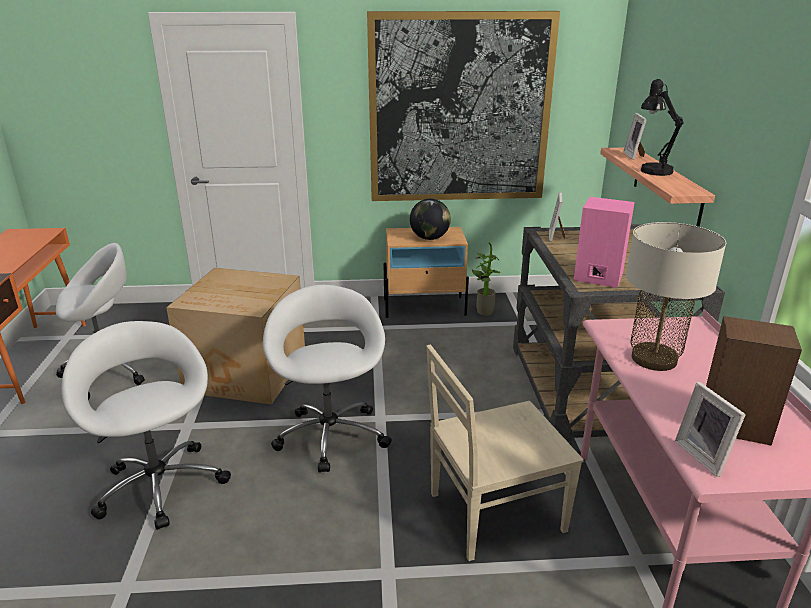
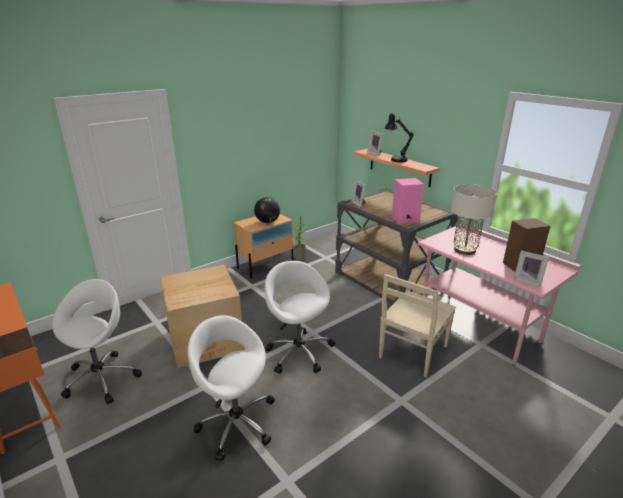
camera: 35 degrees left, 0 degrees up
picture [367,11,560,201] -> none

